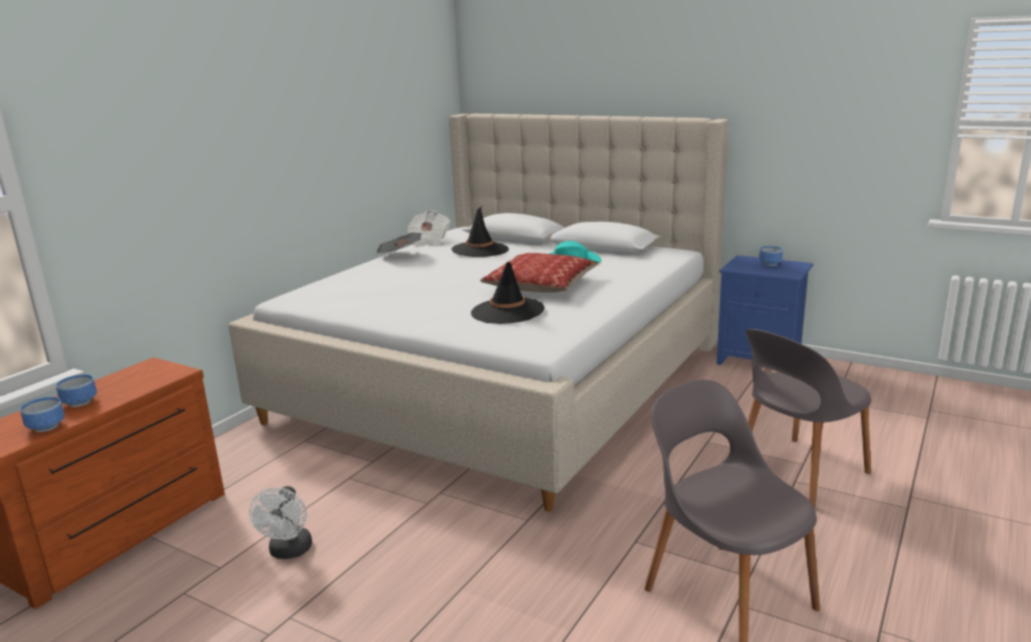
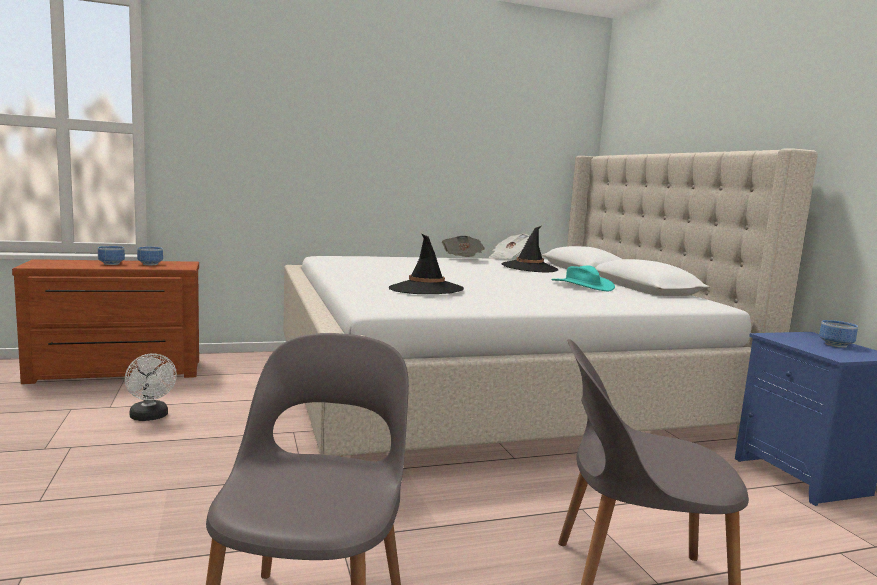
camera: 40 degrees right, 10 degrees down
bowl [20,397,65,432] -> bowl moved to [137,247,163,265]
white fan [249,486,312,559] -> white fan turned 75 degrees counterclockwise [125,353,177,421]
pillow [480,253,599,293] -> none

